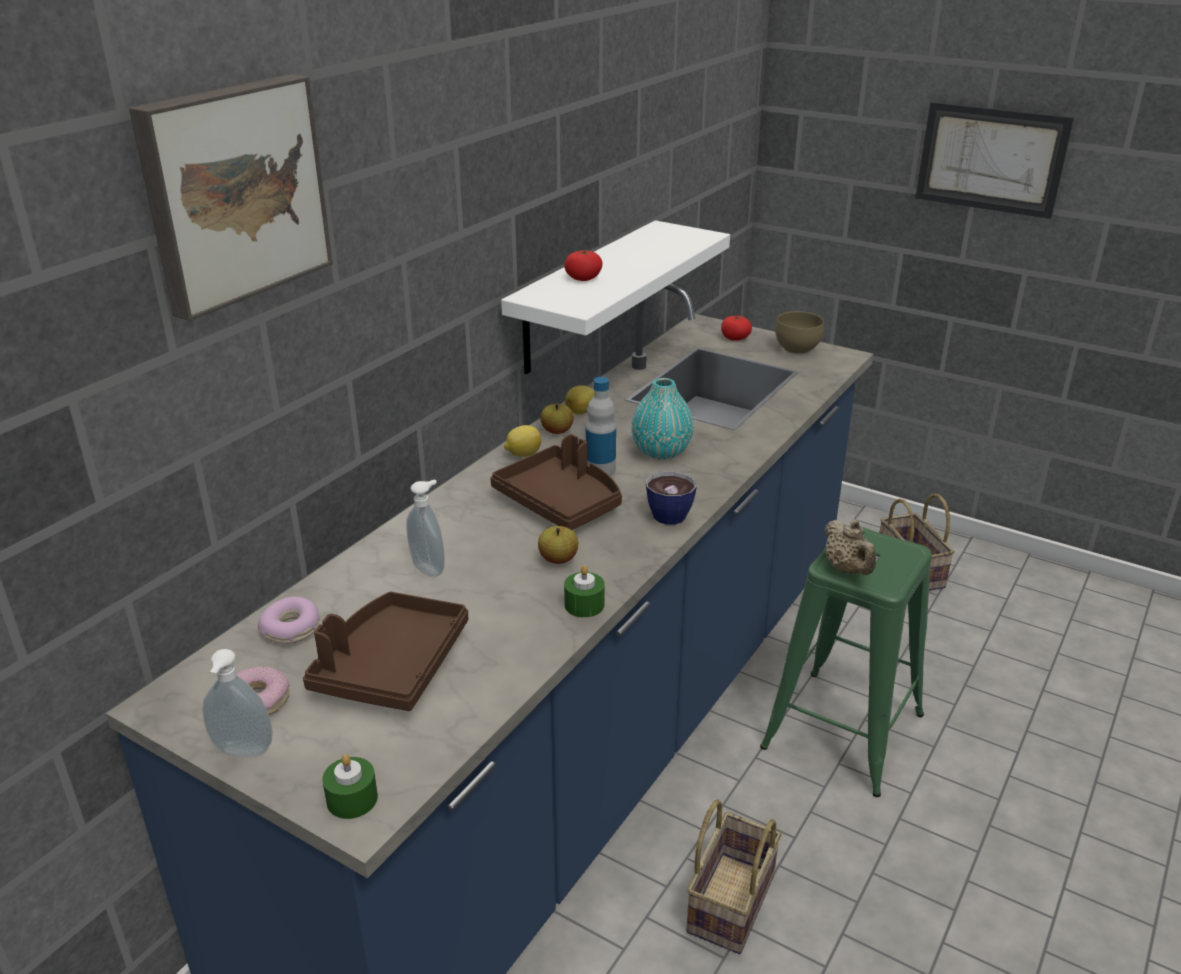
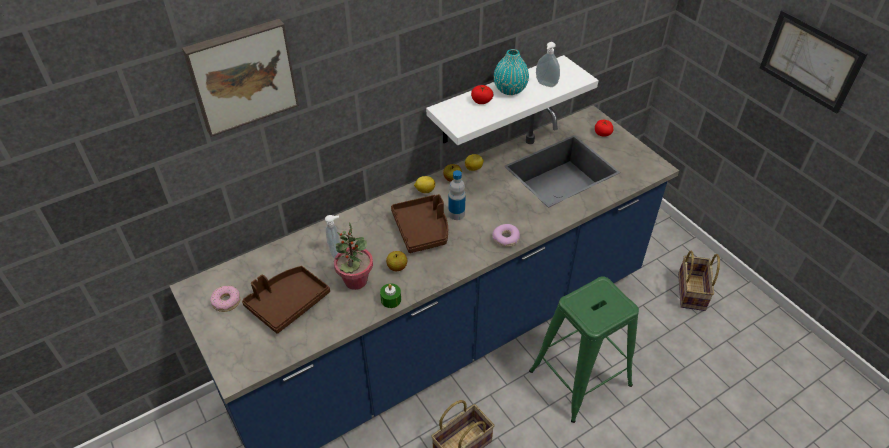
camera: 25 degrees right, 15 degrees up
soap dispenser [203,649,273,757] -> soap dispenser moved to [536,42,560,87]
donut [258,596,320,644] -> donut moved to [492,224,520,247]
green candle [322,754,378,819] -> none
turquoise vase [631,378,694,460] -> turquoise vase moved to [494,49,529,95]
cup [646,472,697,525] -> none
brown bowl [775,311,824,354] -> none
beige teapot [824,519,876,575] -> none
none -> potted plant [334,222,373,290]

